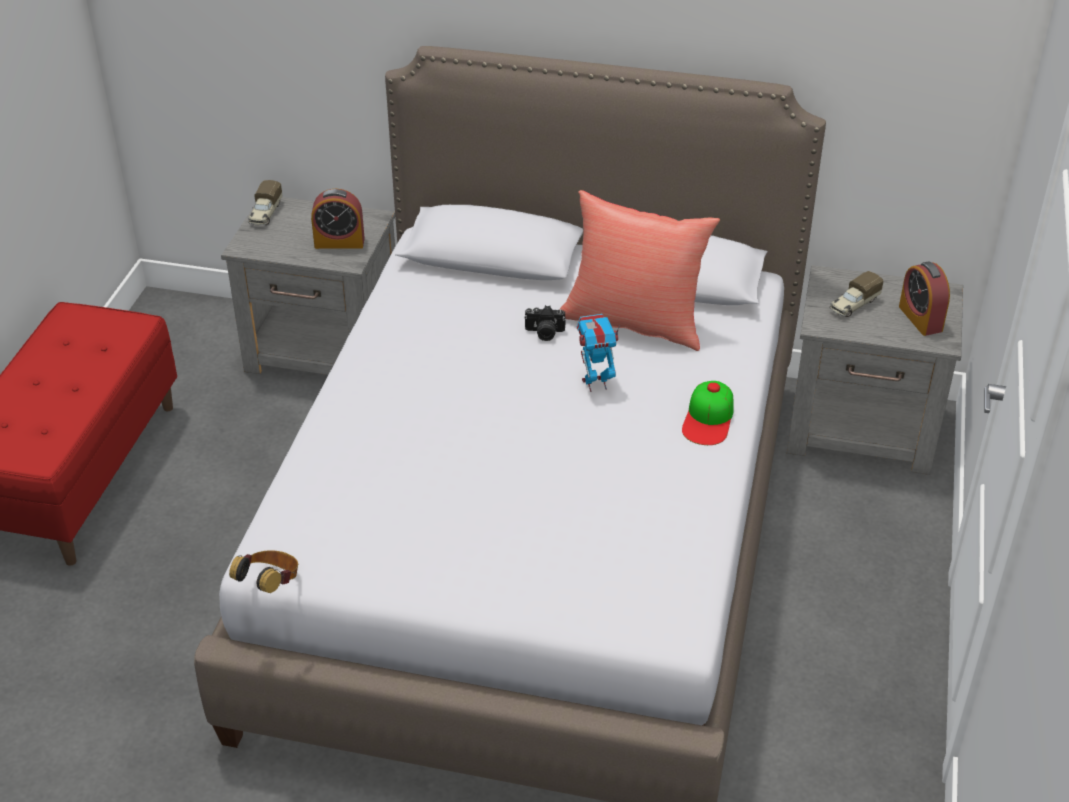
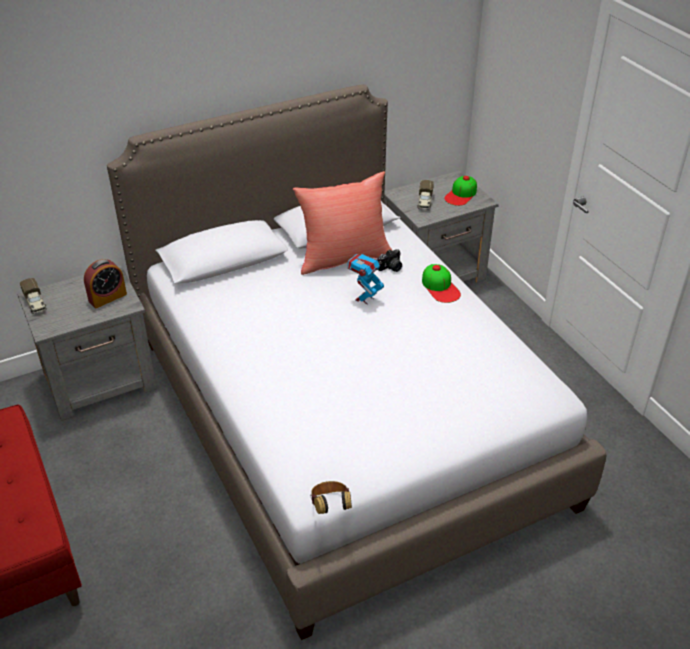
camera: 40 degrees left, 0 degrees up
camera [524,305,566,341] -> camera moved to [378,249,402,272]
alarm clock [899,261,950,336] -> cap [444,176,477,206]

